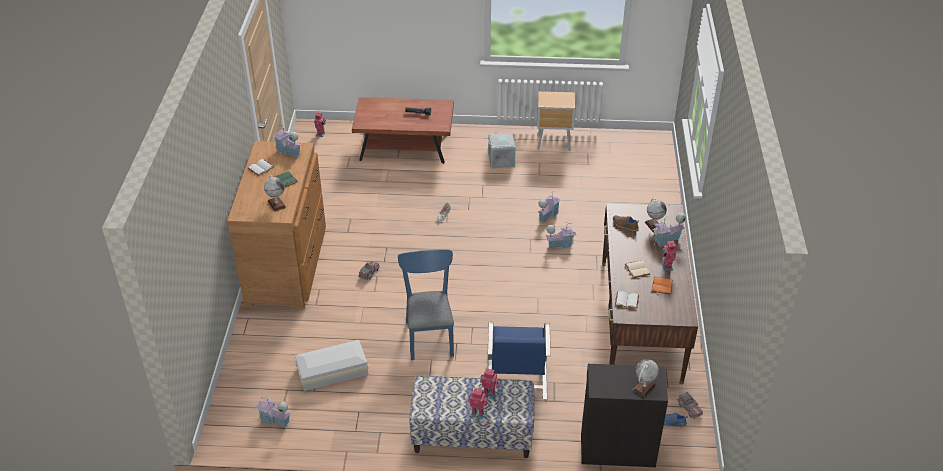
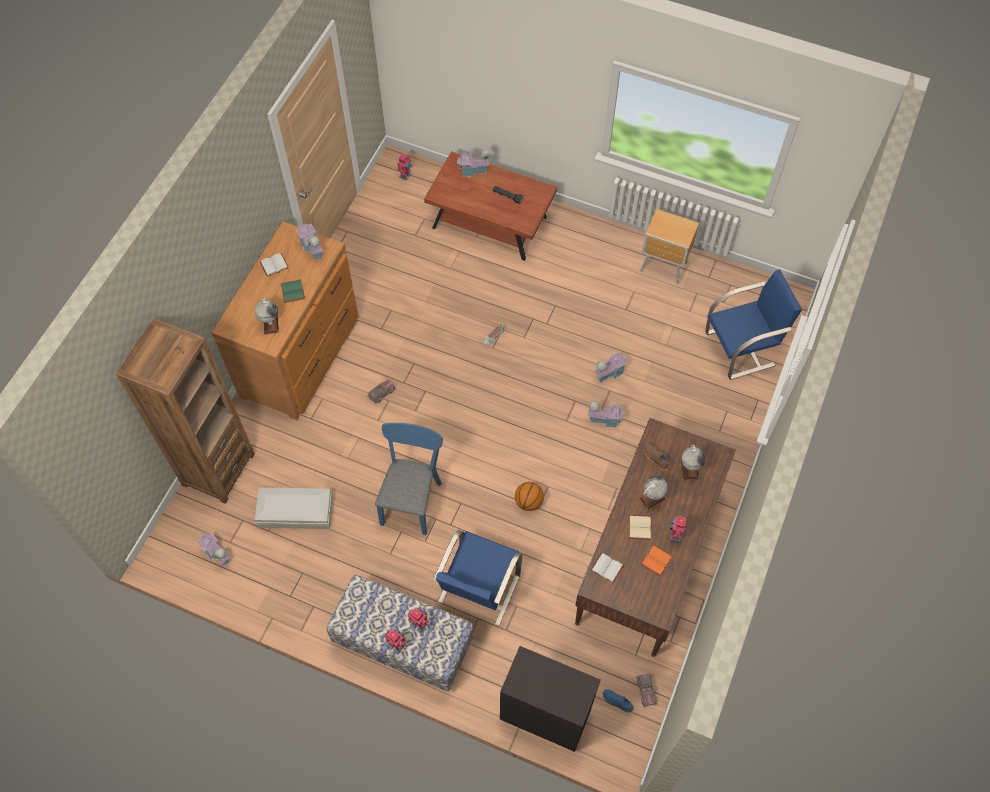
camera: 20 degrees right, 20 degrees up
grey storage box [488,133,516,169] -> none
globe [632,359,659,397] -> globe moved to [639,476,668,509]
toy house [652,213,686,247] -> toy house moved to [457,149,490,177]
none -> brown bookcase [116,318,255,504]
none -> basketball [515,482,544,511]
none -> blue chair [705,270,802,380]

